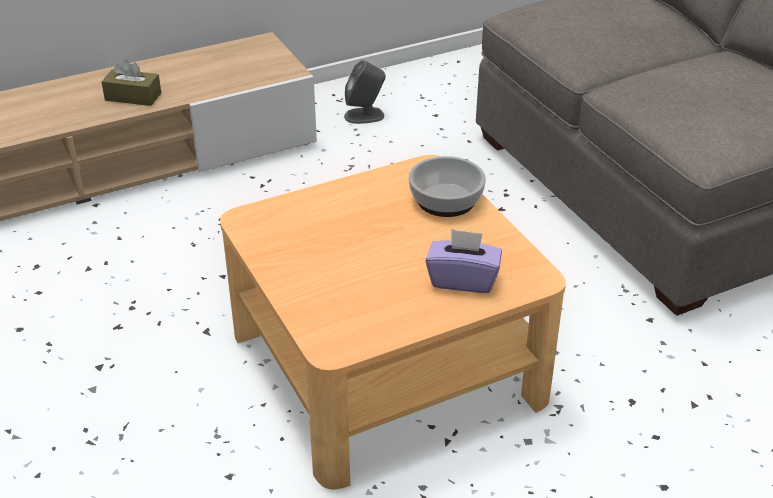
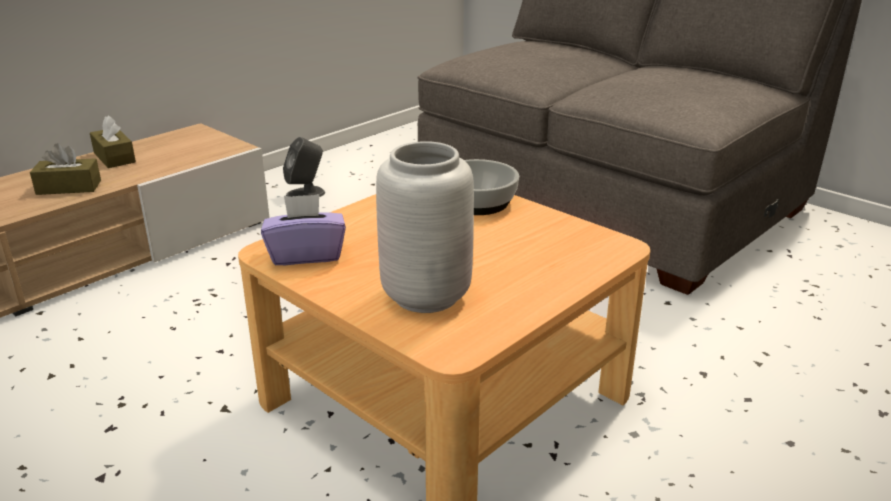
camera: 20 degrees left, 10 degrees down
purple tissue box [425,229,502,293] -> purple tissue box moved to [261,194,346,265]
none -> brown tissue box [90,116,136,168]
none -> grey vase [376,141,474,313]

